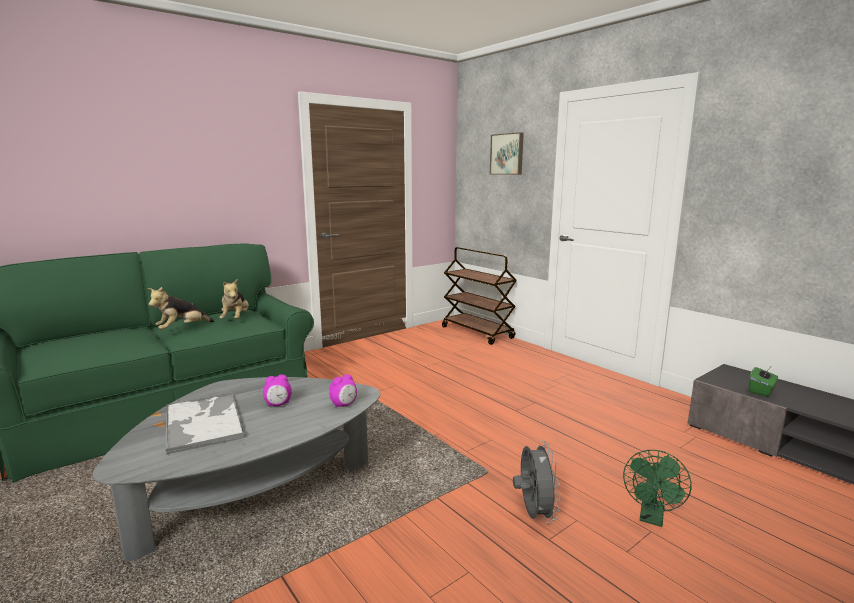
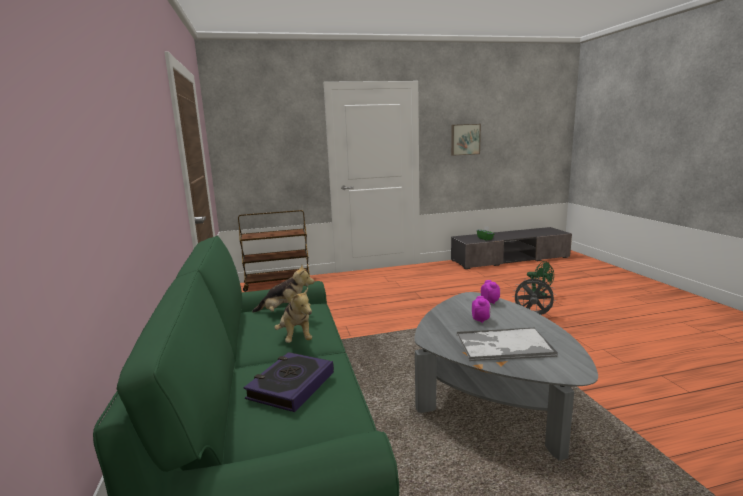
camera: 65 degrees left, 0 degrees up
picture [490,132,524,175] -> picture moved to [451,124,481,156]
none -> book [244,352,334,412]

